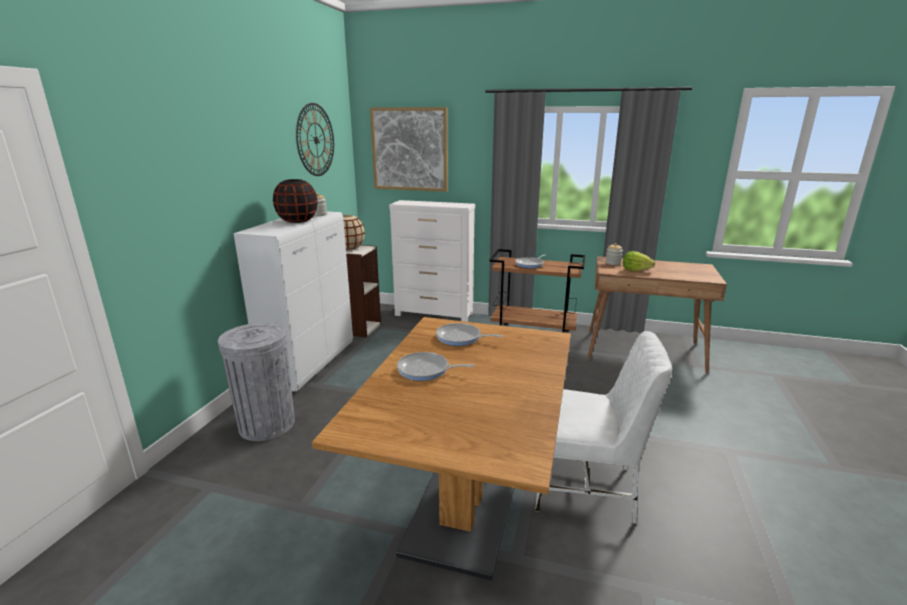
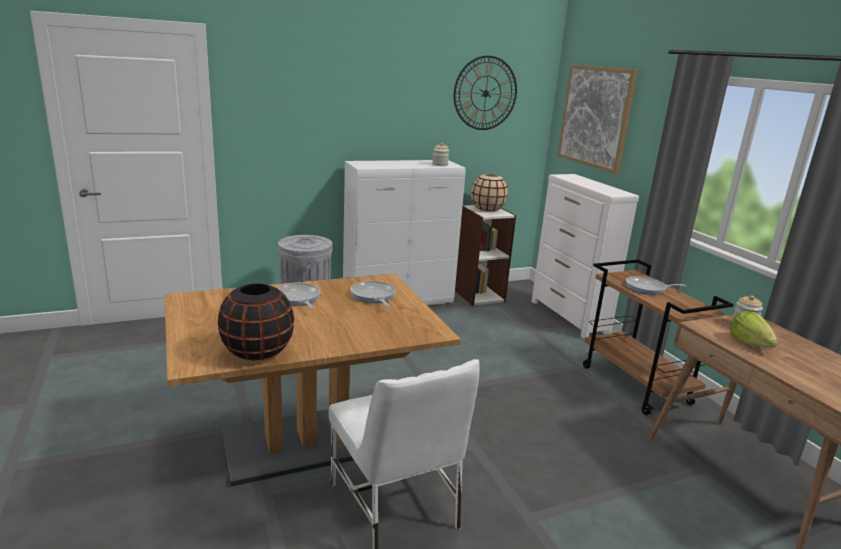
camera: 50 degrees right, 0 degrees up
black vase [273,179,318,223] -> black vase moved to [218,284,294,361]

